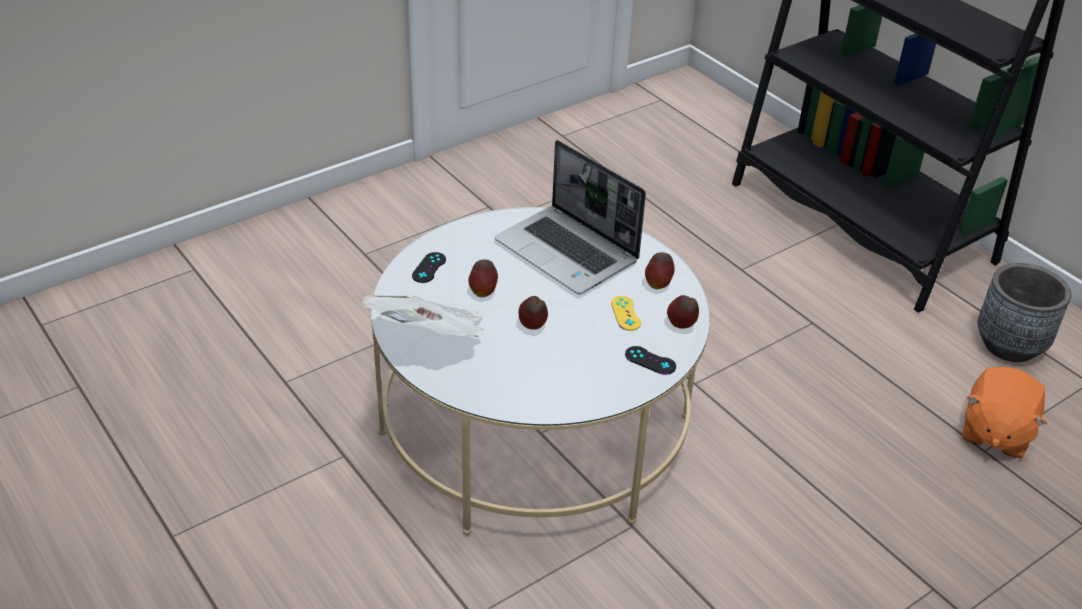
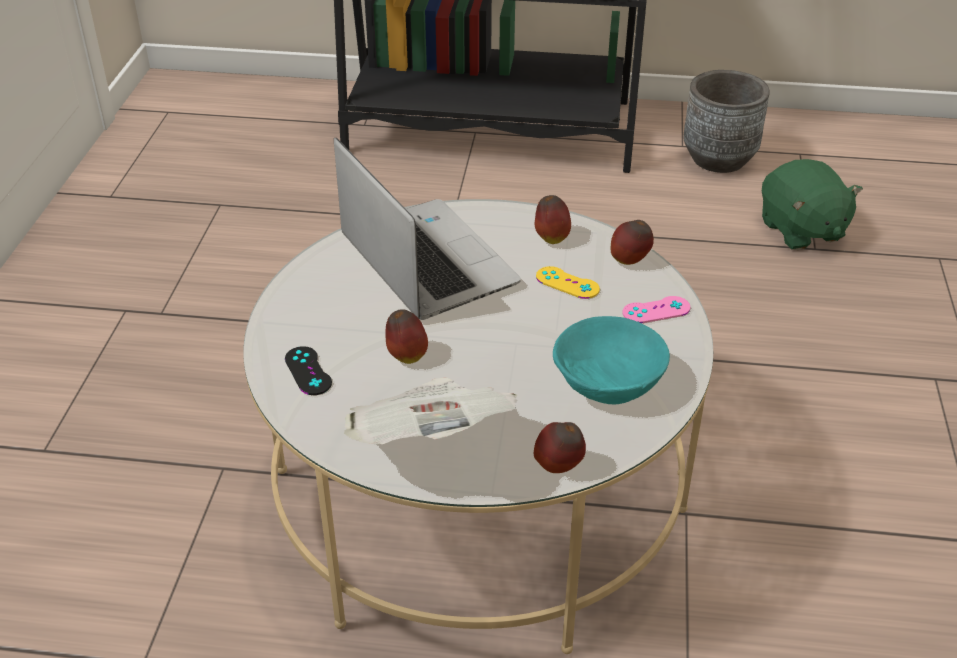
camera: 45 degrees left, 0 degrees up
laptop [495,140,646,294] -> laptop turned 120 degrees counterclockwise [334,138,521,320]
apple [519,296,548,330] -> apple moved to [534,422,586,473]
black game controller [625,346,676,375] -> pink game controller [623,296,690,323]
orange plush toy [962,367,1047,458] -> green plush toy [762,159,863,250]
none -> turquoise bowl [553,316,670,404]

